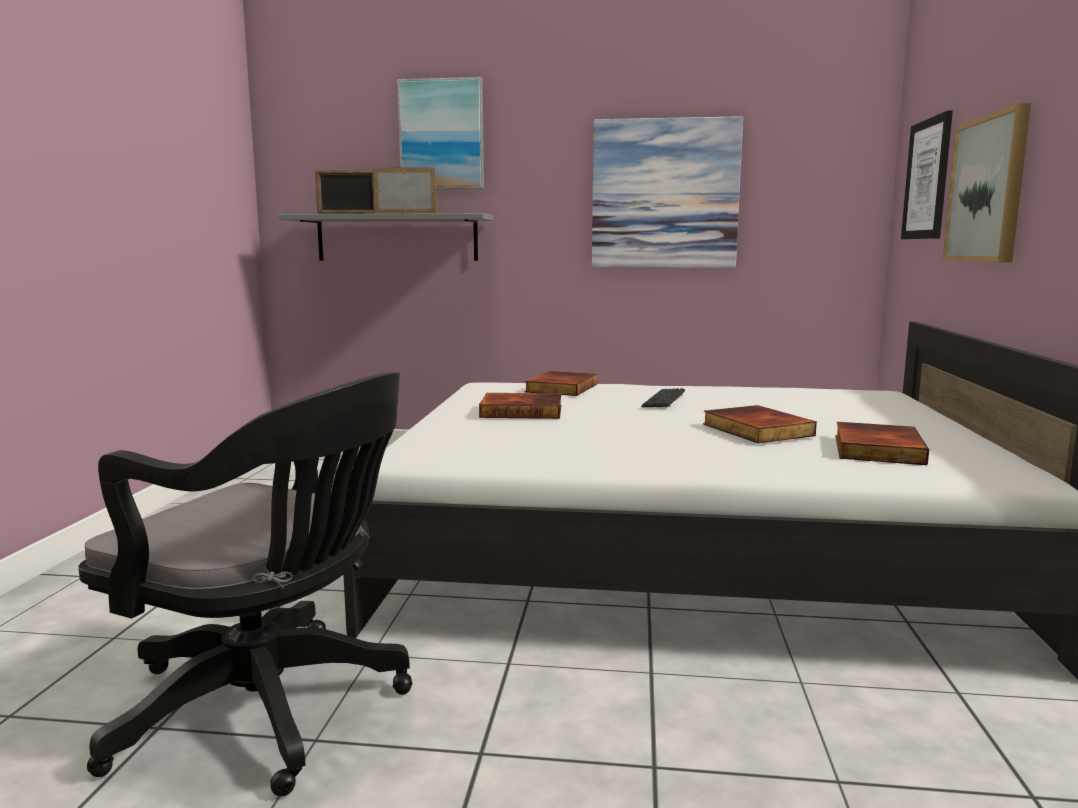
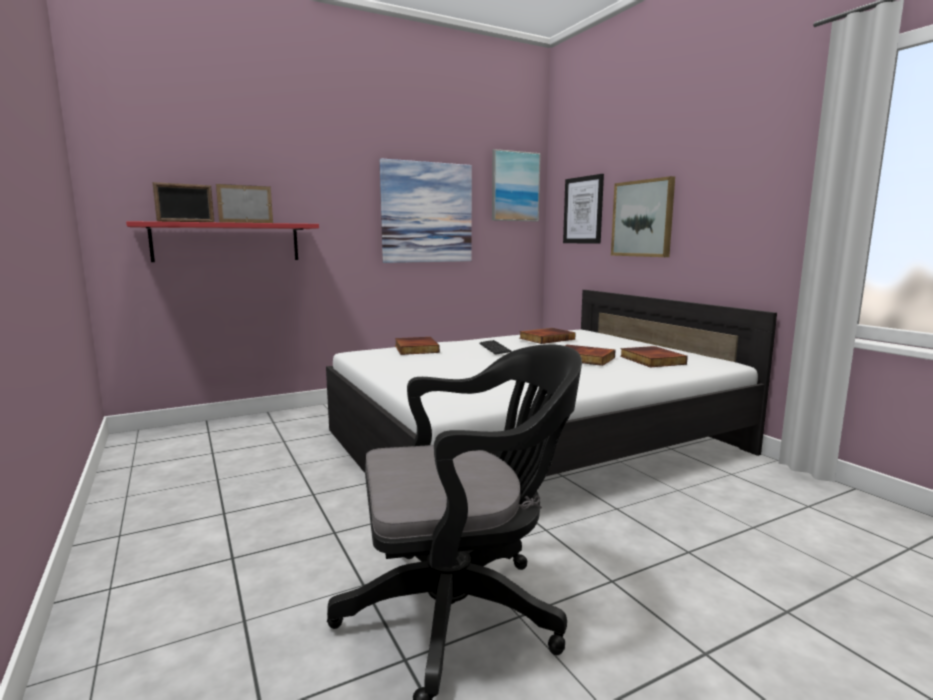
camera: 35 degrees left, 0 degrees up
grey shelf [278,213,494,261] -> red shelf [126,221,319,262]
picture [397,77,484,189] -> picture moved to [492,149,541,221]
book [479,393,562,419] -> book moved to [519,328,576,344]

